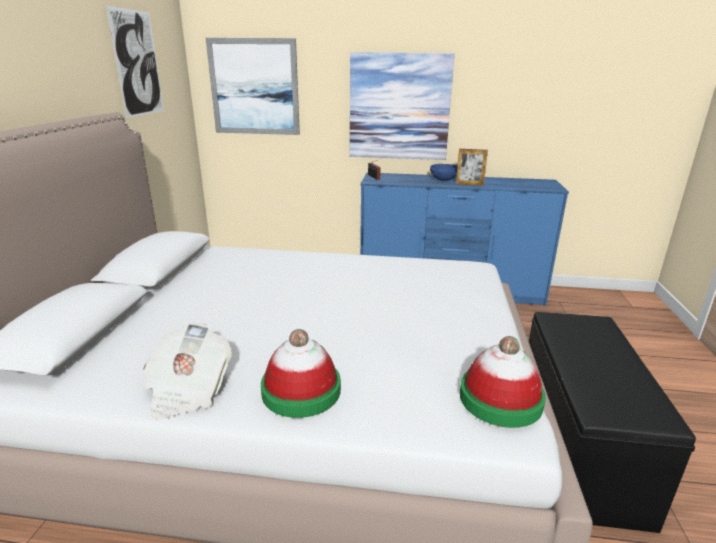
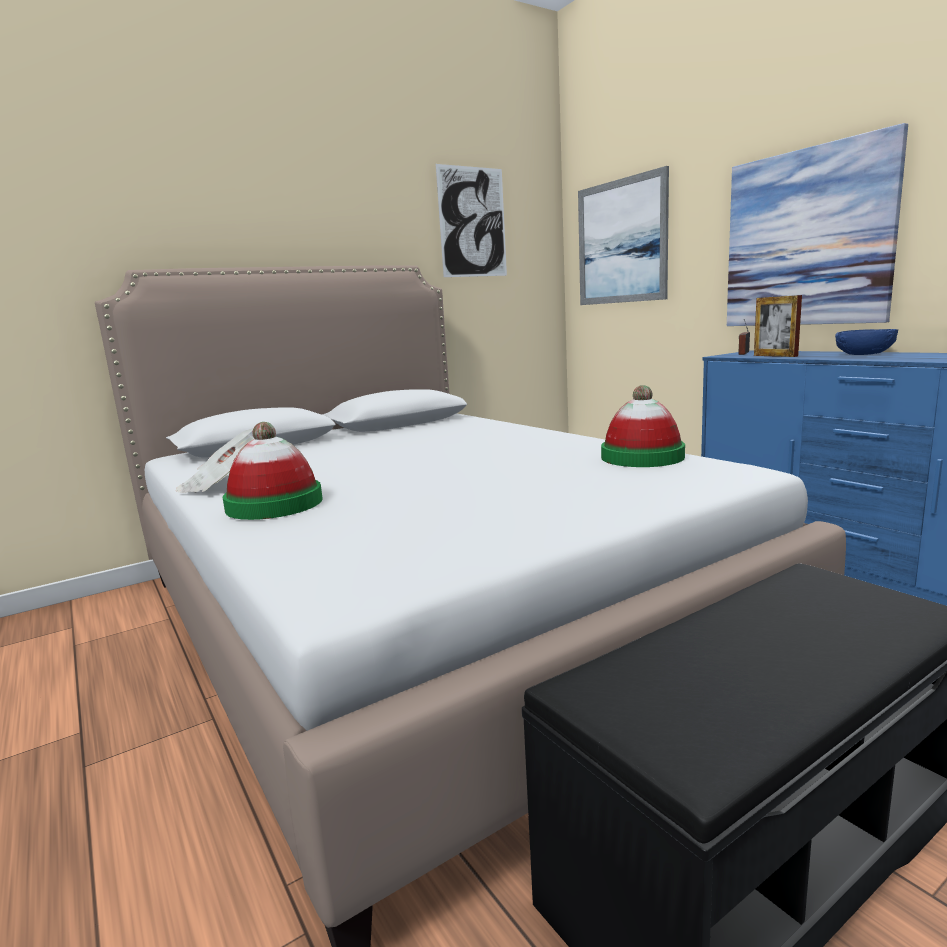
camera: 50 degrees right, 10 degrees down
picture frame [456,149,488,186] -> picture frame moved to [754,295,802,357]
hat [460,336,546,428] -> hat moved to [601,385,685,467]

